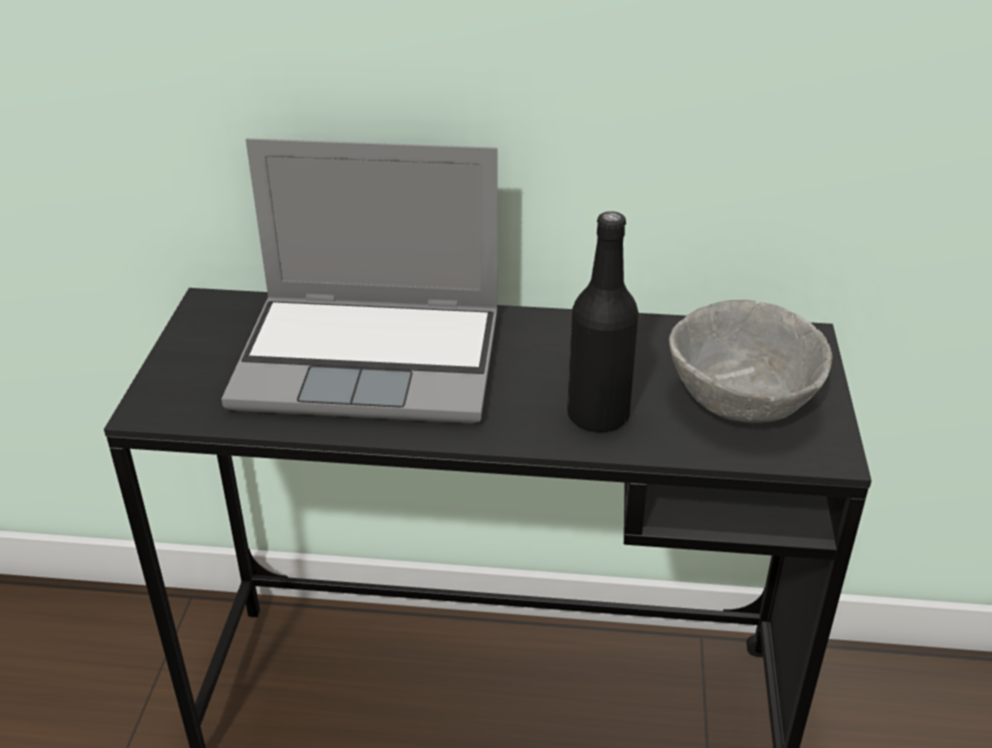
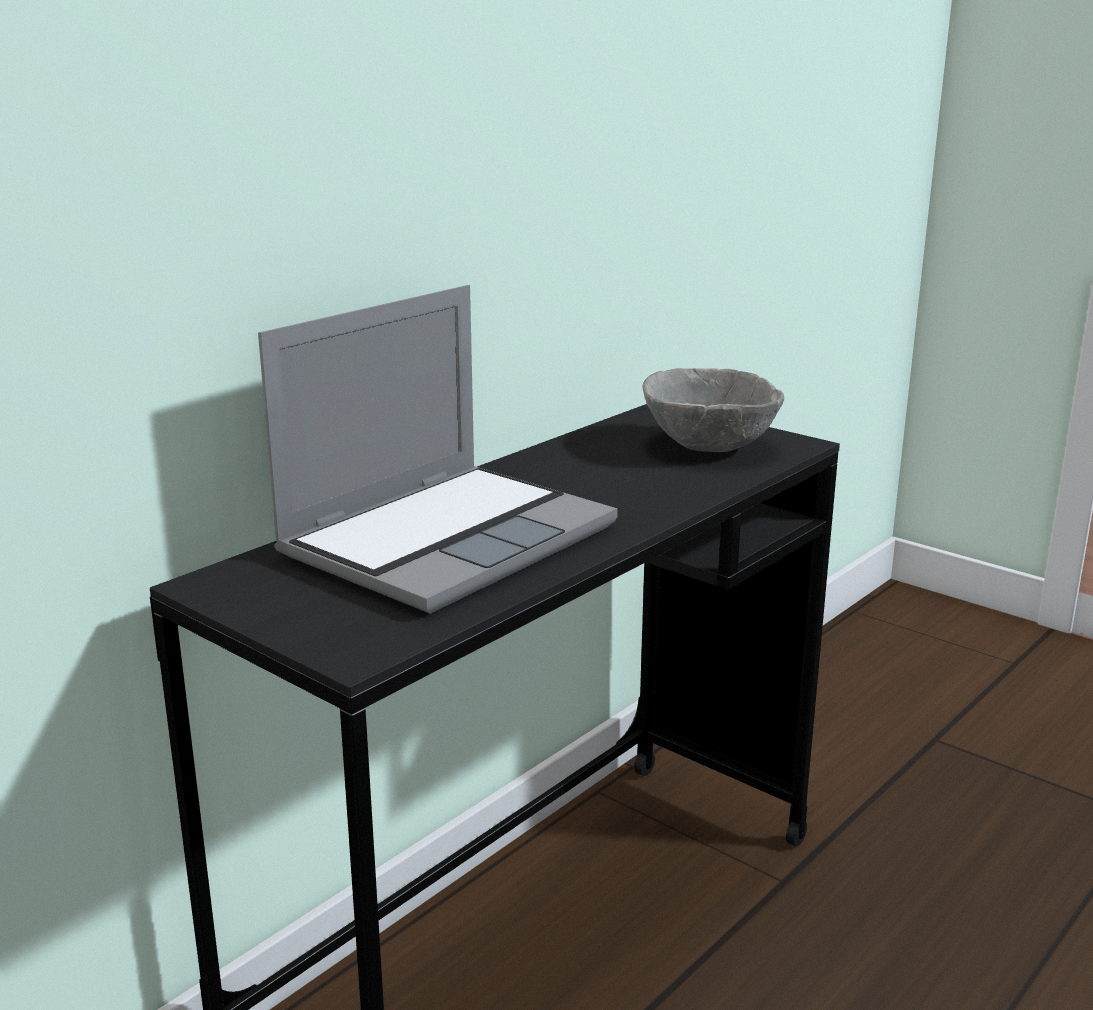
camera: 55 degrees left, 15 degrees down
black bottle [567,211,639,433] -> none

